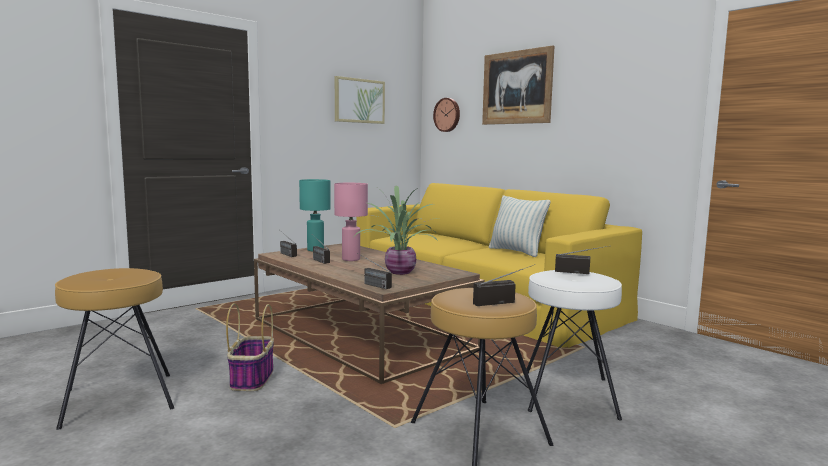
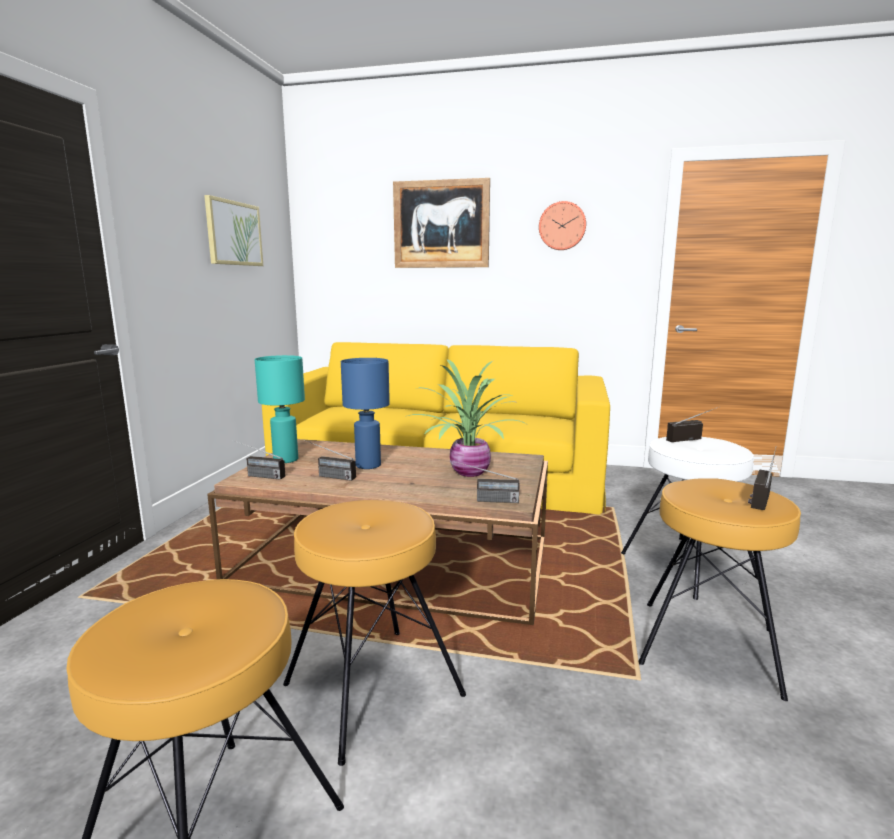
camera: 35 degrees left, 5 degrees up
basket [226,303,274,391] -> brown stool [283,500,466,766]
pink table lamp [334,183,368,261] -> blue table lamp [341,358,390,469]
wall clock [433,98,460,132] -> wall clock moved to [539,201,586,250]
pillow [489,196,551,257] -> none

